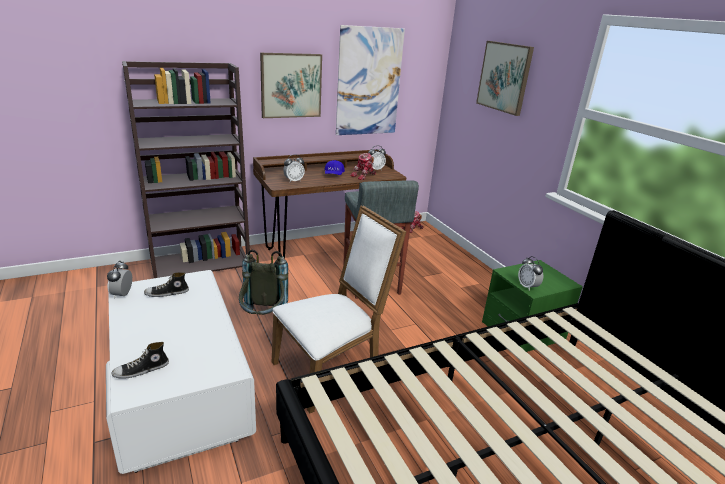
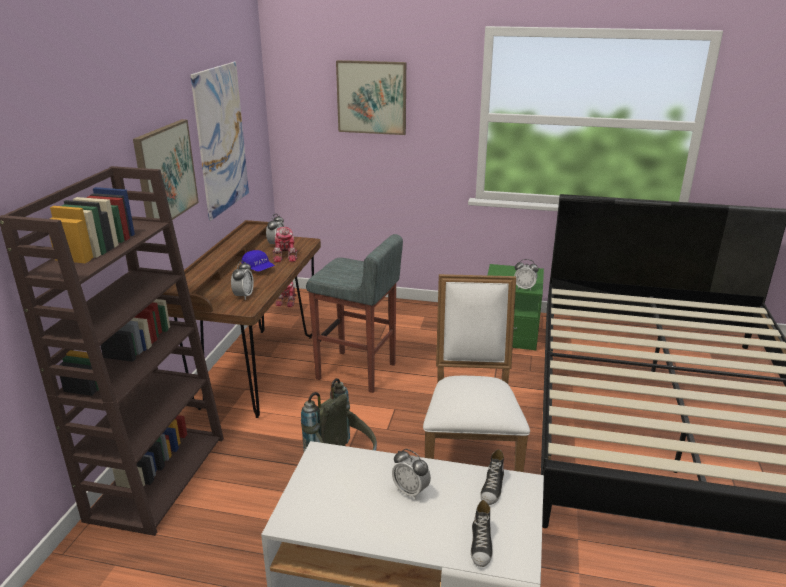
camera: 50 degrees left, 0 degrees up
alarm clock [107,261,132,299] -> alarm clock moved to [392,449,431,500]
shoe [144,272,189,297] -> shoe moved to [480,449,504,505]

